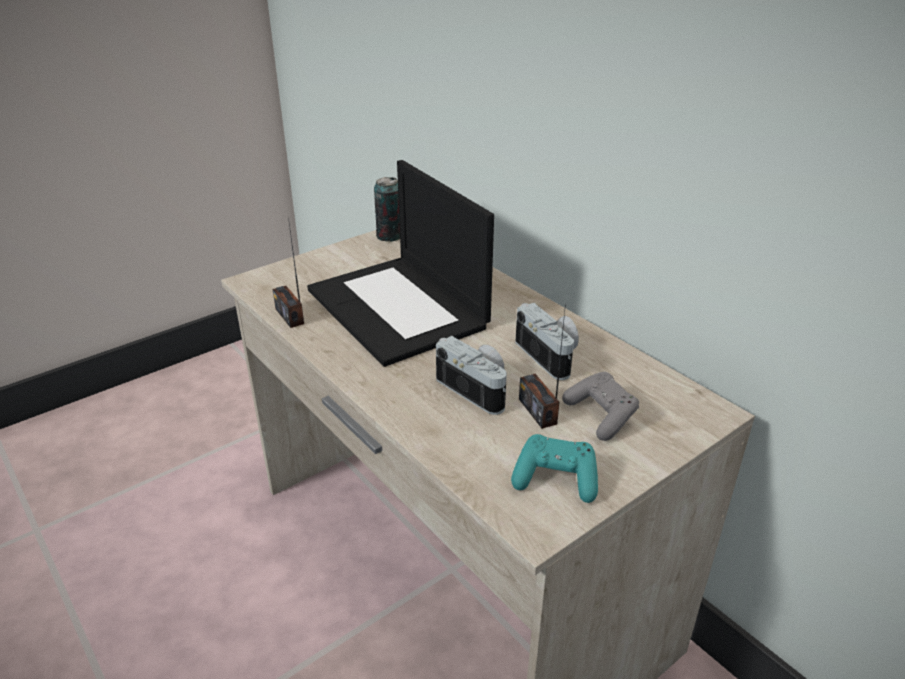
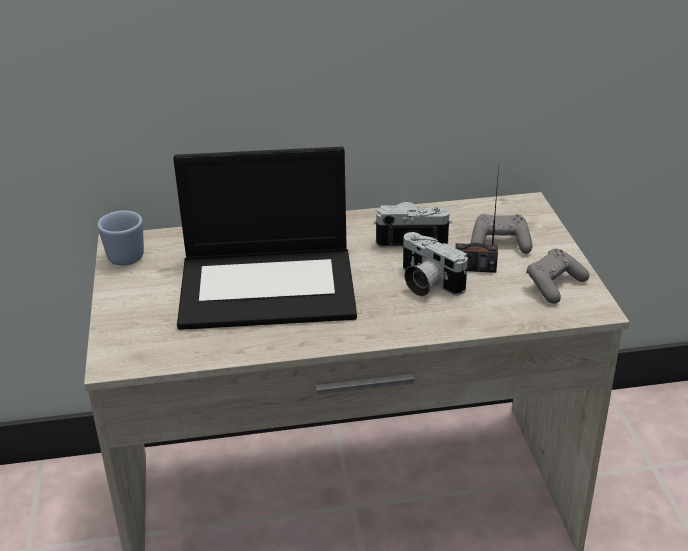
camera: 60 degrees left, 0 degrees up
radio [273,217,304,328] -> none
can [374,177,400,242] -> blue mug [98,211,144,266]
camera [436,336,507,415] -> camera turned 120 degrees counterclockwise [403,232,468,296]
turquoise game controller [511,434,598,503] -> grey game controller [526,248,589,304]

